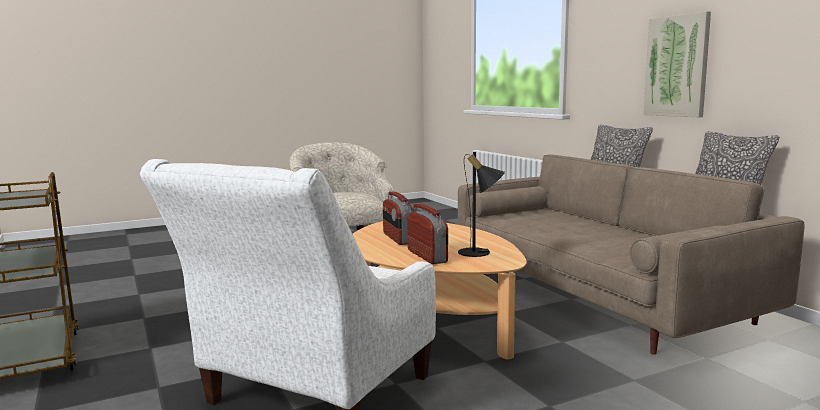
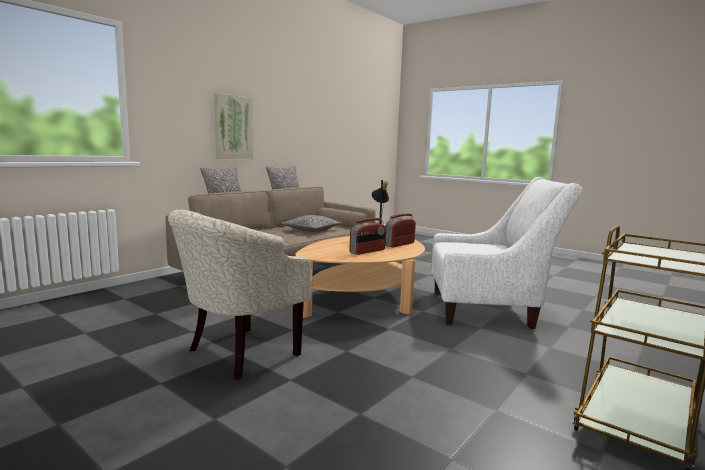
camera: 115 degrees left, 0 degrees up
none -> pillow [281,215,342,232]

